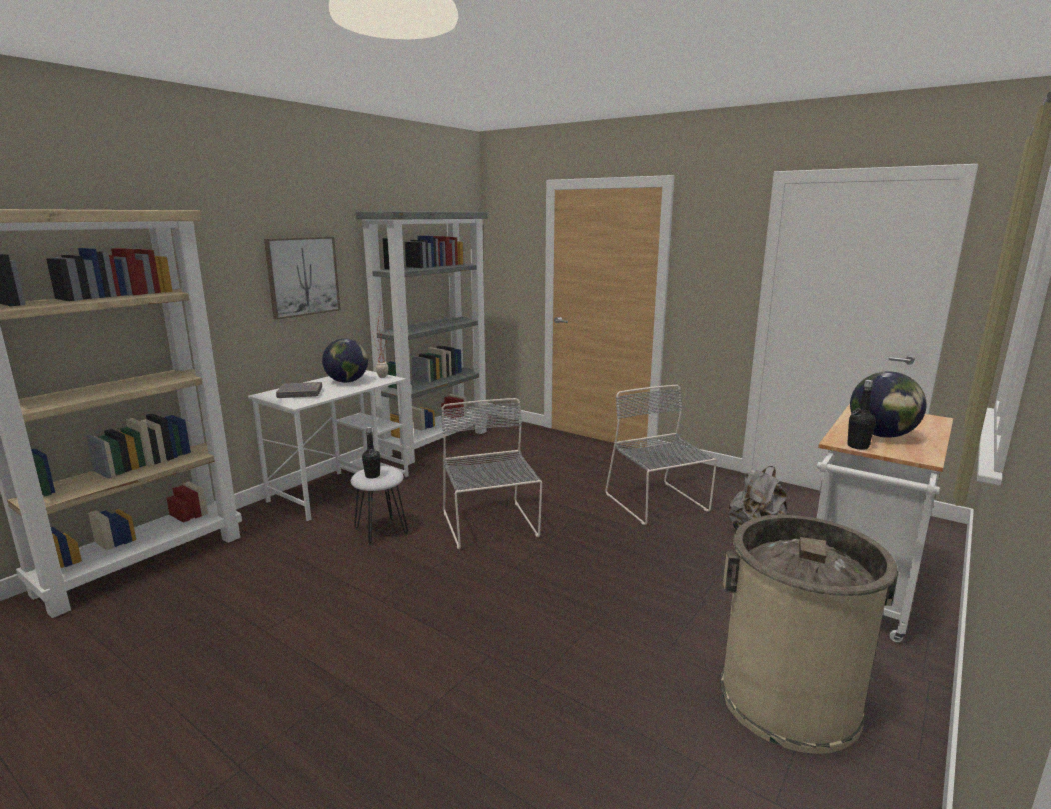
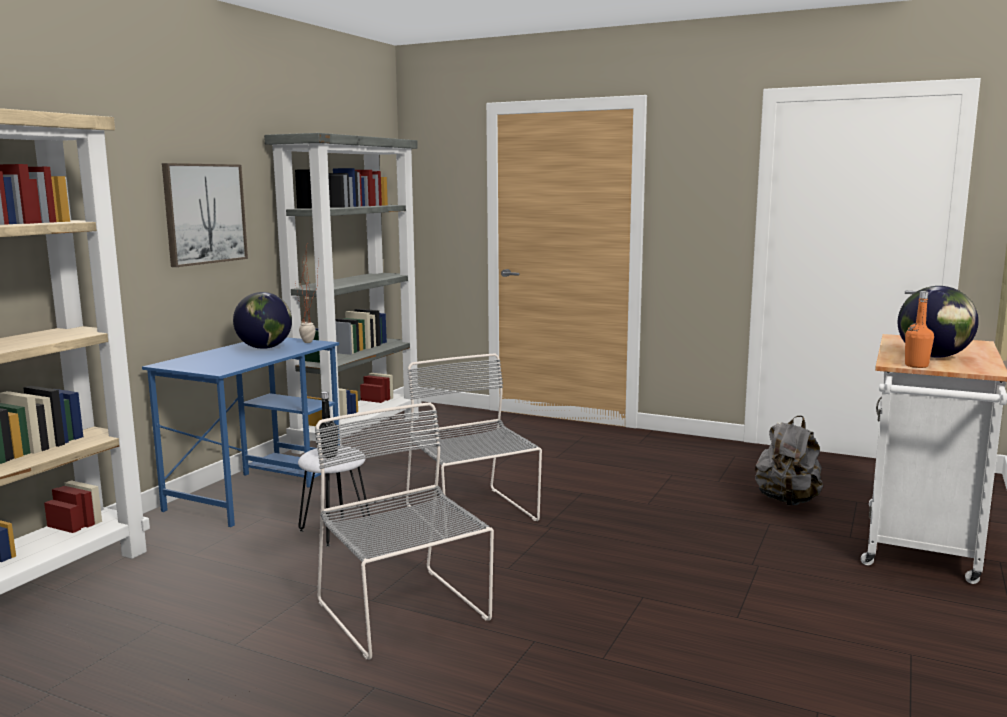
camera: 10 degrees left, 5 degrees down
white desk [248,370,409,521] -> blue desk [142,337,340,527]
grey book [276,382,322,398] -> none
grey chair [605,385,717,525] -> grey chair moved to [315,402,494,660]
beige trash can [720,515,899,754] -> none
black bottle [847,380,876,450] -> orange bottle [905,291,934,368]

